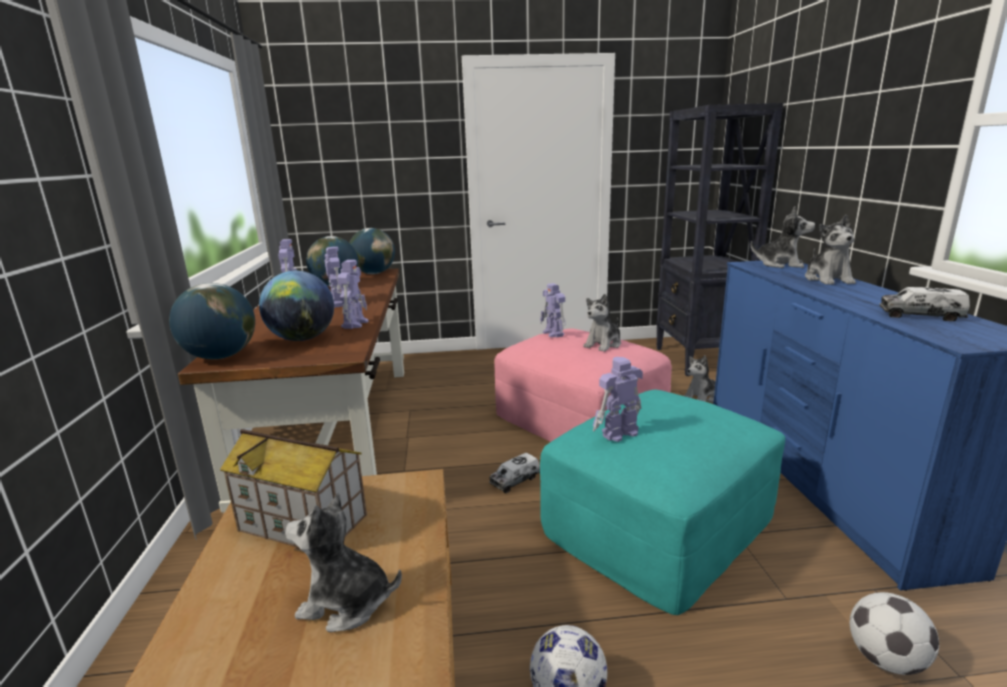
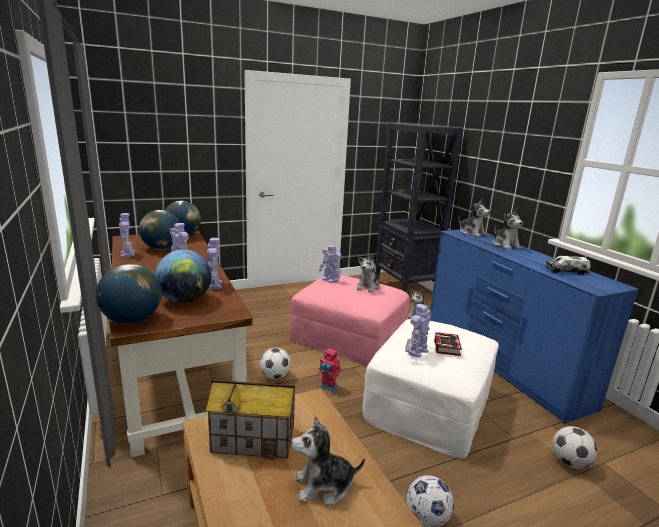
camera: 20 degrees left, 0 degrees up
toy truck [489,453,540,493] -> toy robot [318,348,341,392]
turquoise ottoman [540,390,785,615] -> white ottoman [362,319,499,459]
plush toy [751,206,815,268] -> plush toy turned 45 degrees clockwise [458,199,490,237]
none -> football [260,348,291,379]
none -> book [434,332,462,356]

